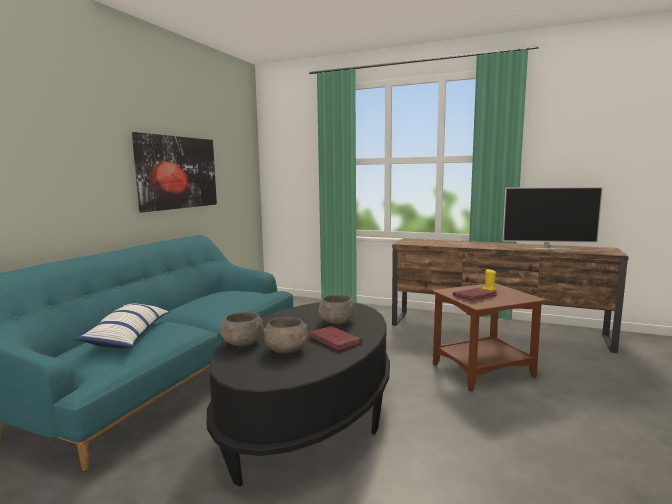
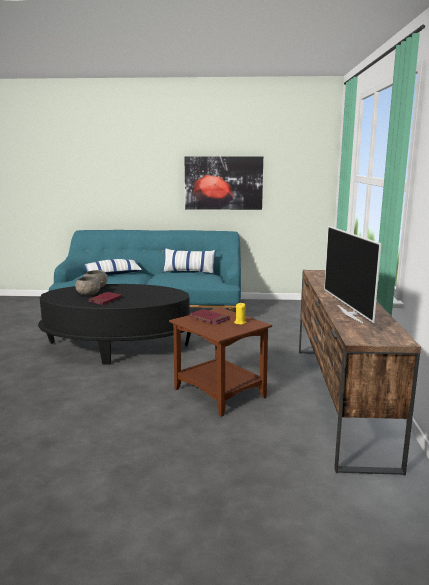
camera: 70 degrees right, 5 degrees up
grey bowl [318,295,356,324] -> none
none -> pillow [162,248,216,274]

